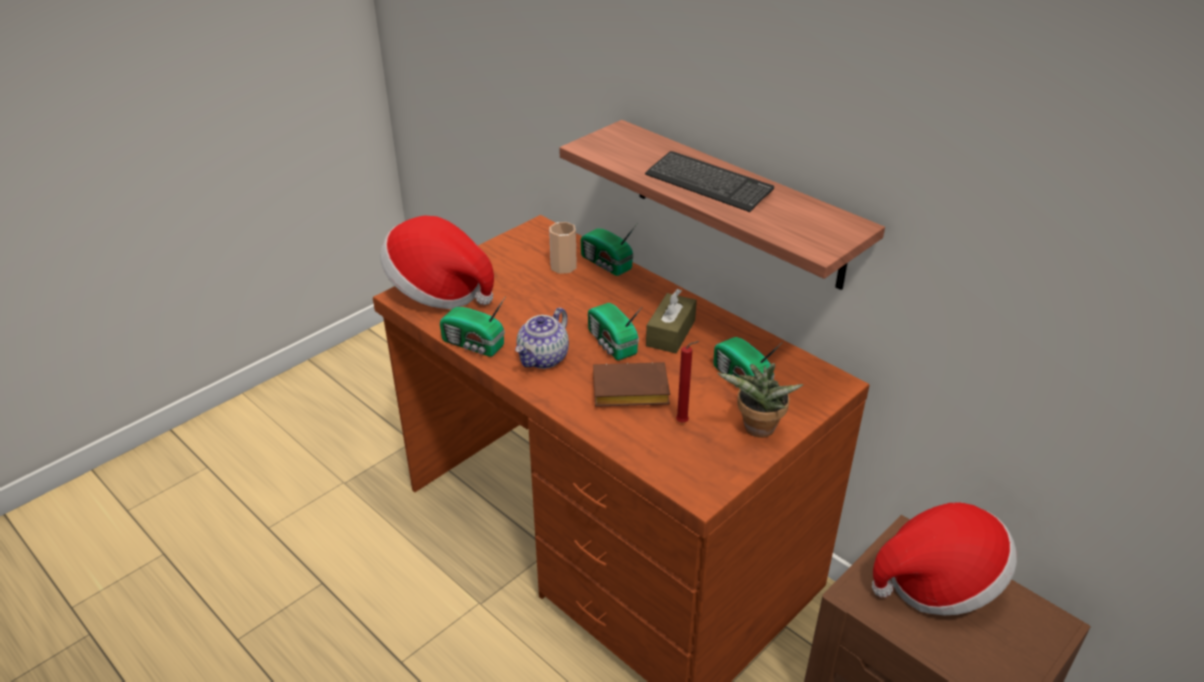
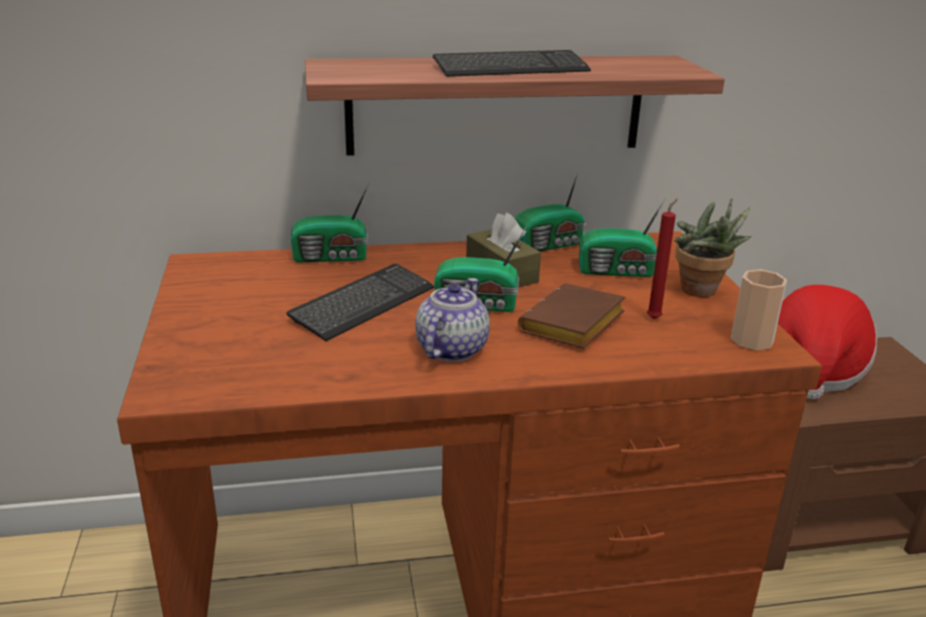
camera: 55 degrees left, 10 degrees down
hat [380,216,494,309] -> none
radio [440,296,506,357] -> radio moved to [514,170,585,252]
teapot [515,308,569,369] -> teapot turned 135 degrees counterclockwise [415,278,490,362]
cup [549,222,577,274] -> cup moved to [731,269,787,351]
none -> keyboard [286,264,434,341]

